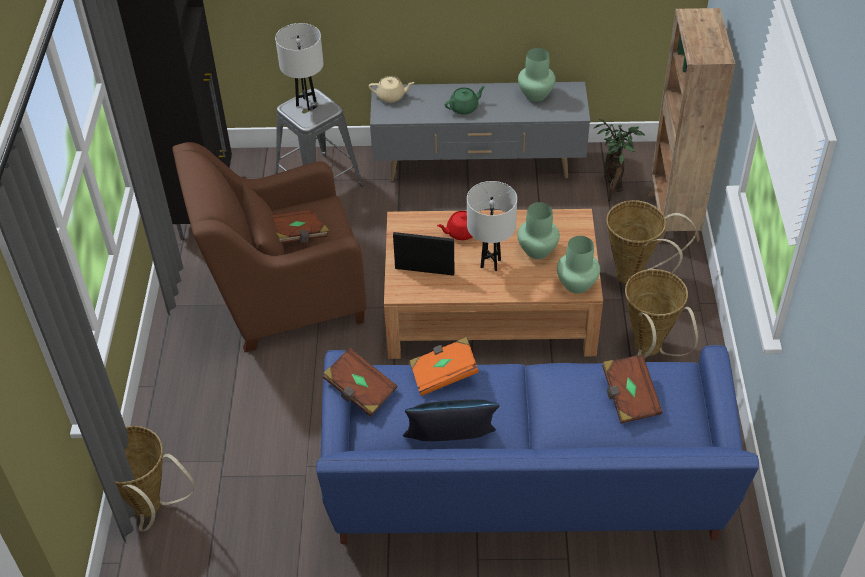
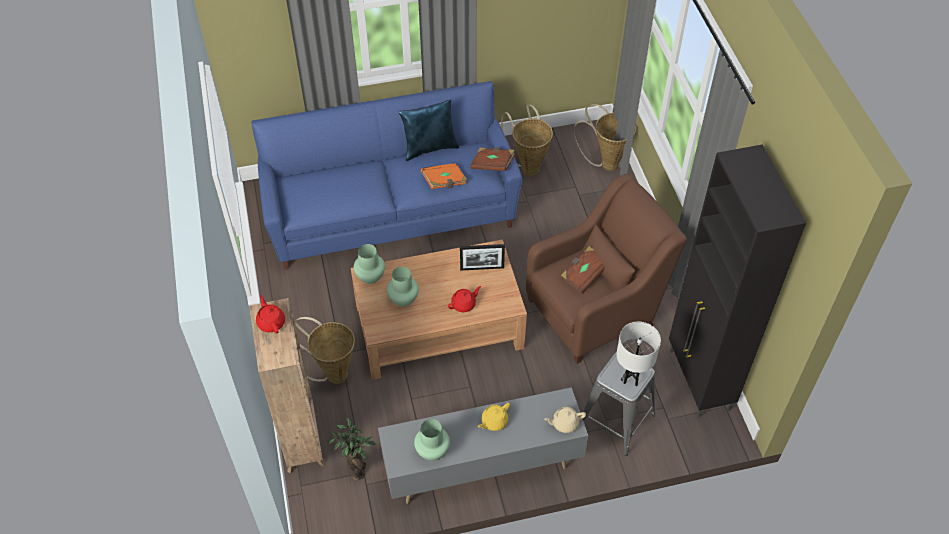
camera: 165 degrees right, 5 degrees up
green teapot [445,86,486,115] -> yellow teapot [478,403,510,431]
white table lamp [467,181,517,271] -> none
brown book [602,354,663,423] -> none
basket [625,269,698,358] -> basket moved to [501,105,553,177]
none -> red teapot [256,295,285,334]

